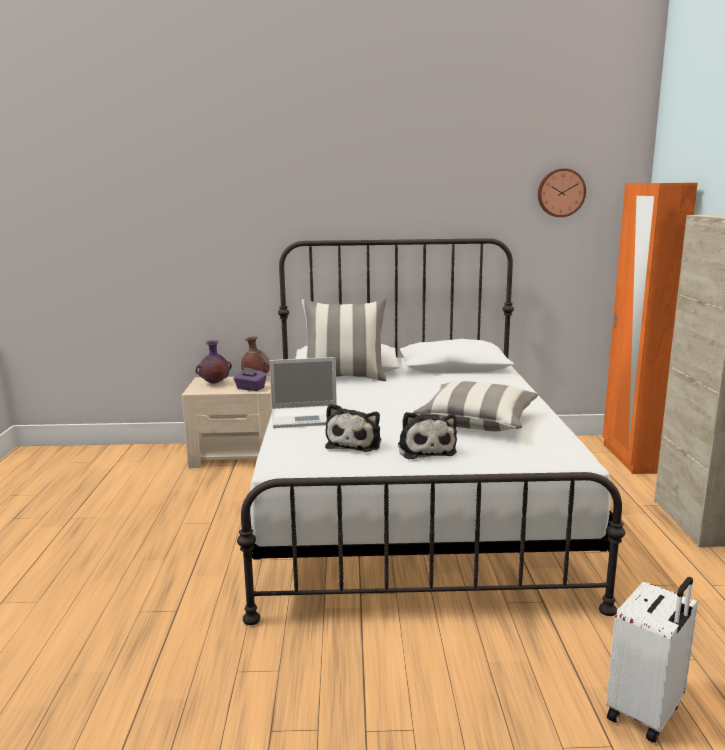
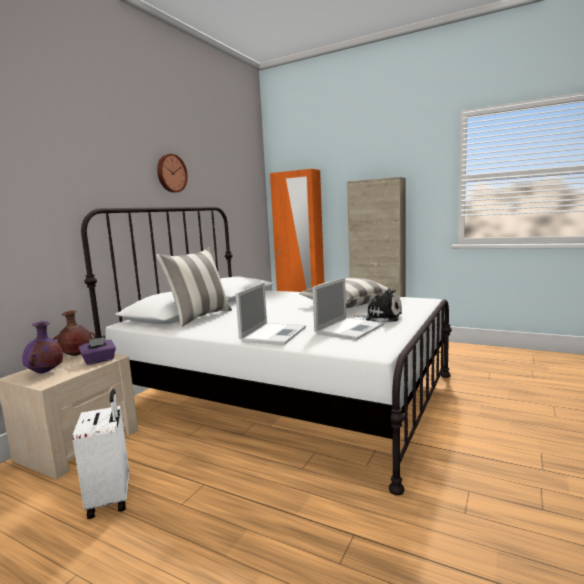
camera: 60 degrees left, 5 degrees down
plush toy [325,403,381,452] -> laptop [312,277,384,340]
wall clock [538,168,586,217] -> wall clock moved to [157,154,188,193]
white suitcase [606,577,698,743] -> white suitcase moved to [72,389,129,519]

